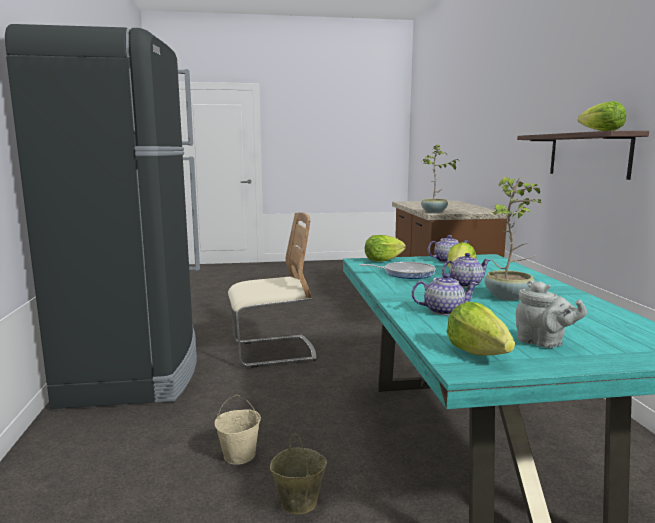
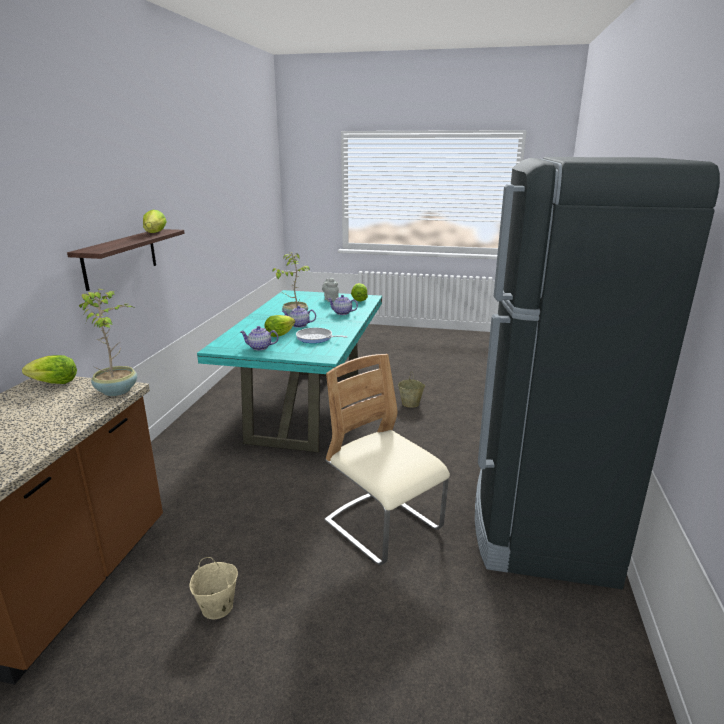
camera: 160 degrees left, 10 degrees up
beige bucket [215,395,261,465] -> beige bucket moved to [190,557,238,619]
beige chair [228,212,317,368] -> beige chair turned 45 degrees clockwise [324,354,450,565]
lettuce [365,235,406,262] -> lettuce moved to [22,355,77,384]

